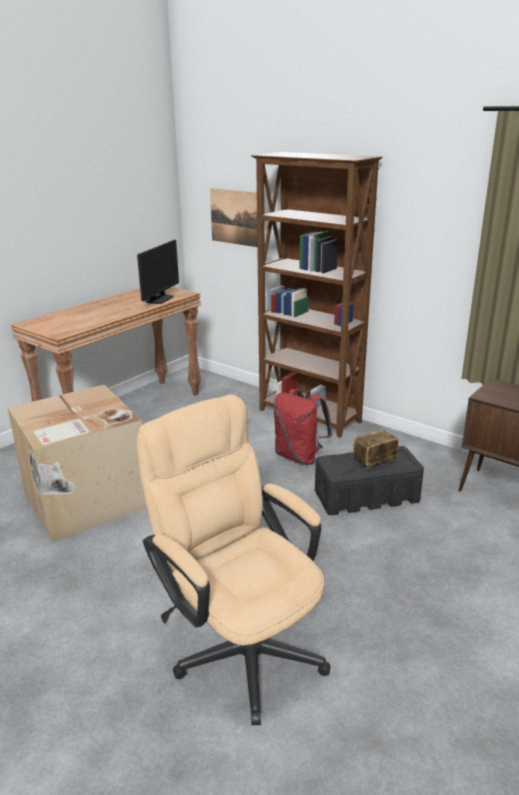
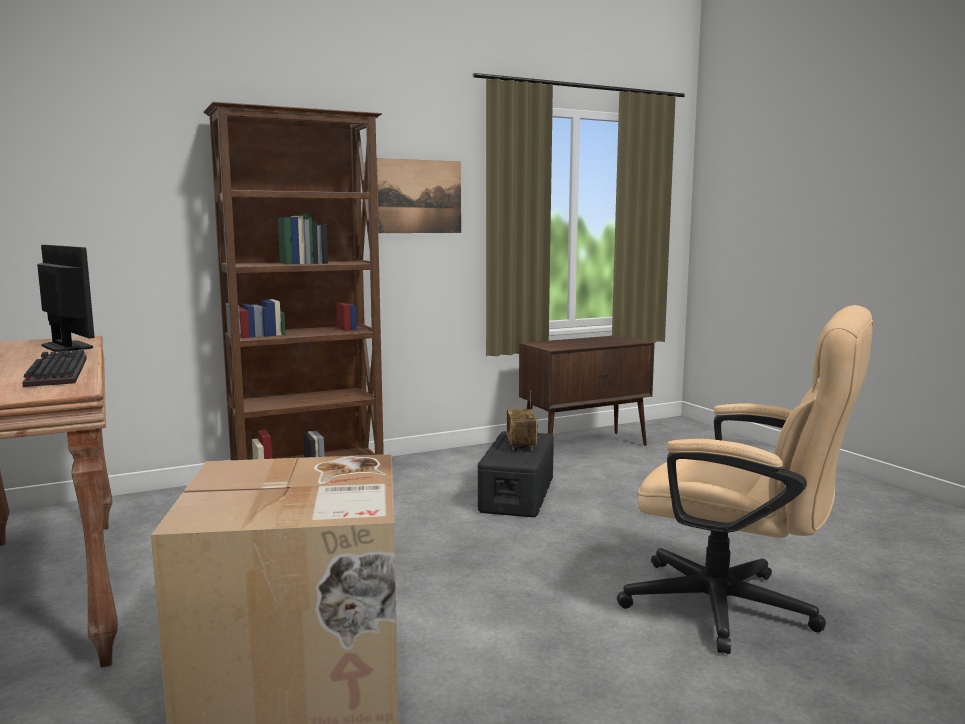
camera: 65 degrees left, 15 degrees down
beige office chair [136,394,331,725] -> beige office chair turned 135 degrees counterclockwise [617,305,873,654]
picture [210,188,257,247] -> picture moved to [377,158,461,233]
red backpack [274,389,333,465] -> none
none -> keyboard [22,350,87,387]

